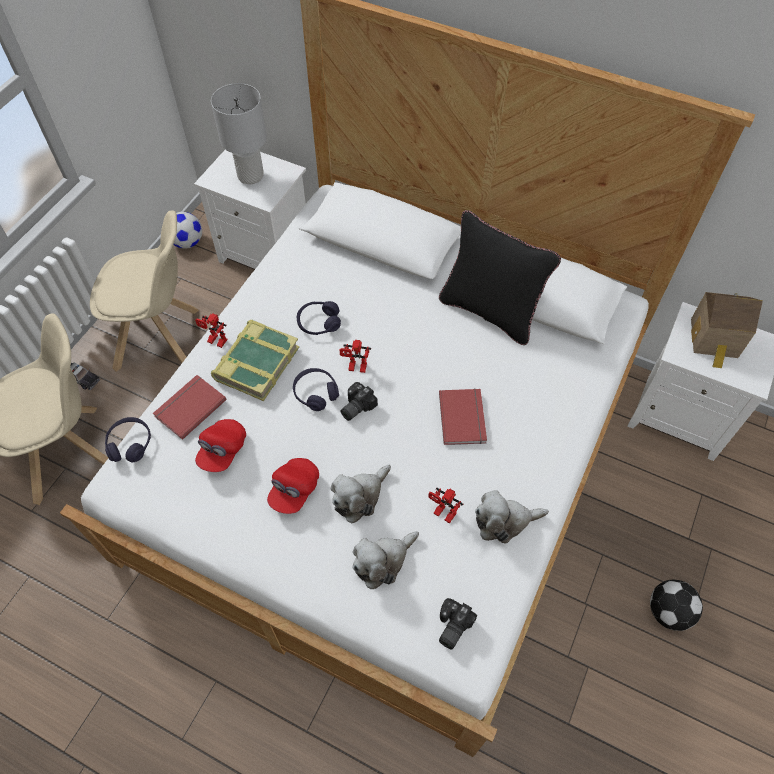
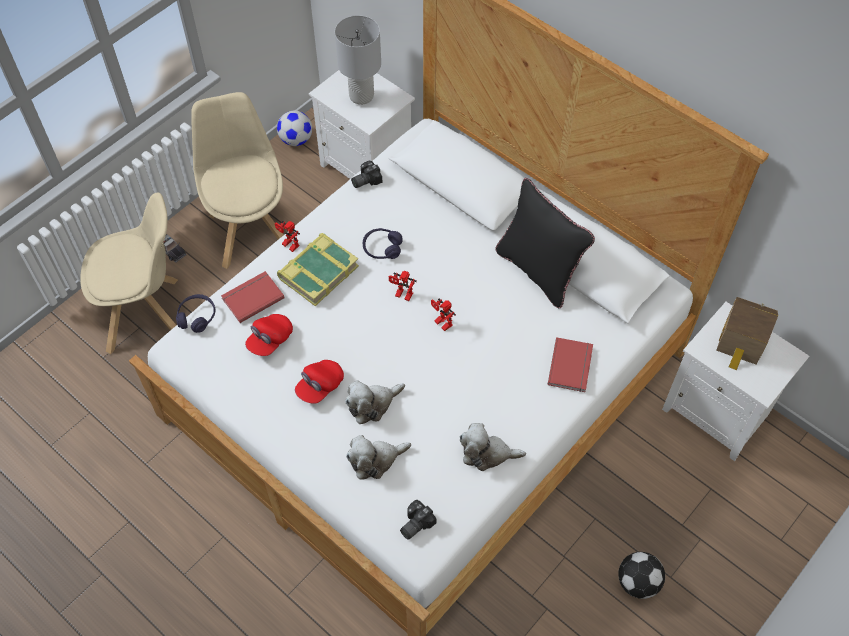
camera: 15 degrees right, 0 degrees up
beige chair [90,210,199,372] -> beige chair turned 120 degrees counterclockwise [191,92,284,269]
purple headphones [293,368,339,411] -> none
camera [341,382,378,421] -> camera moved to [351,160,383,188]
toy robot [428,488,463,524] -> toy robot moved to [431,299,456,331]
red book [439,389,487,445] -> red book moved to [548,337,593,392]

